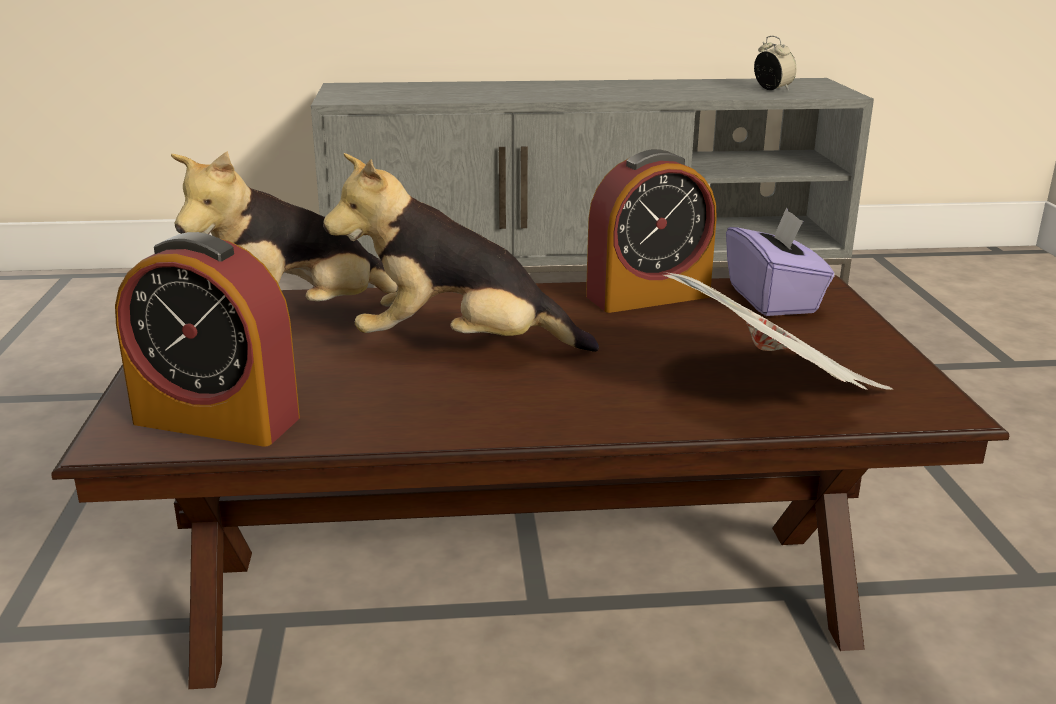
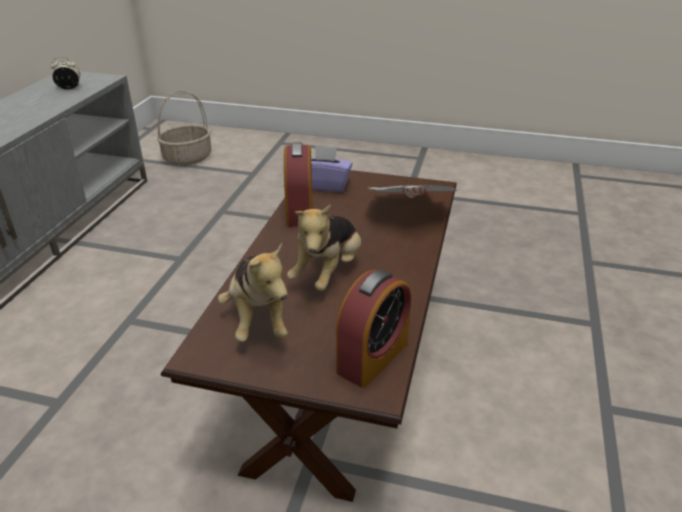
camera: 70 degrees left, 10 degrees up
none -> basket [157,91,211,166]

